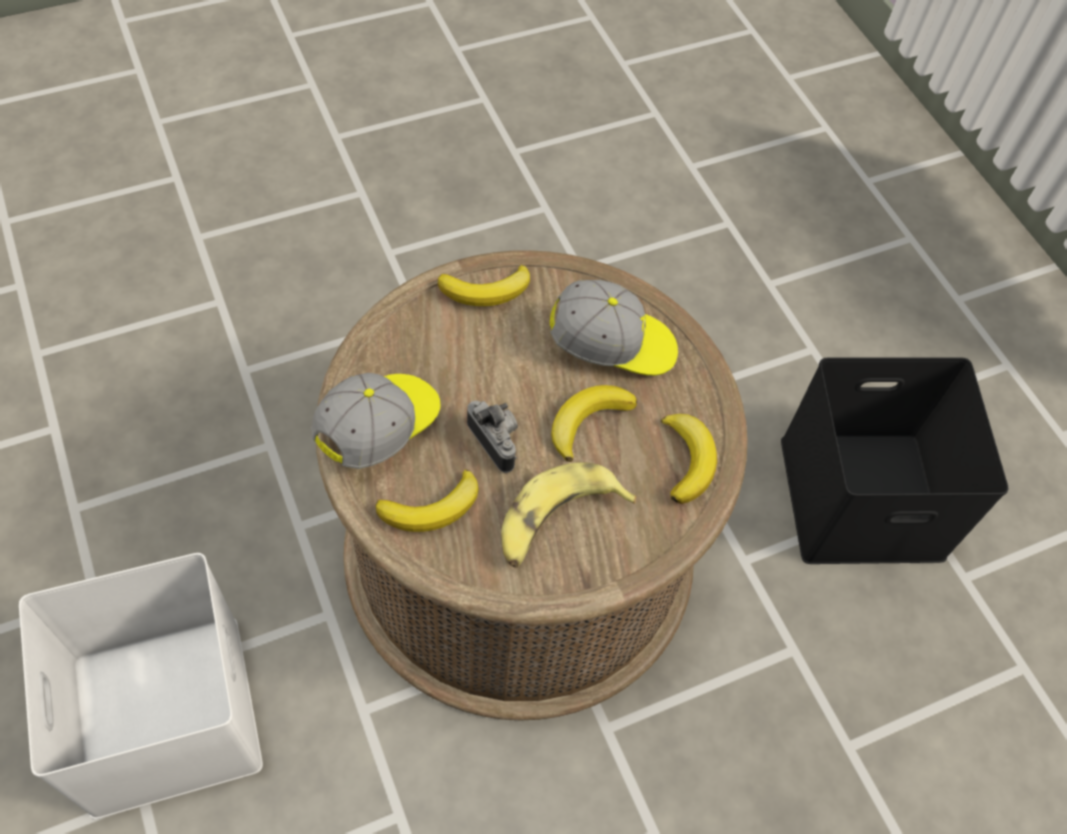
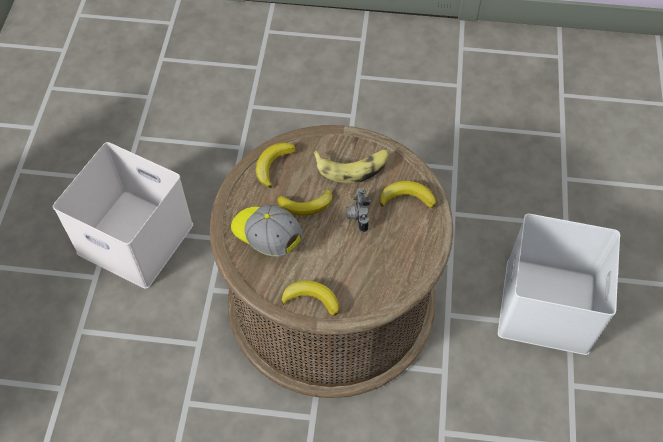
camera: 145 degrees left, 0 degrees up
cap [311,373,441,469] -> none
black storage box [781,357,1009,564] -> white storage box [53,142,193,289]

